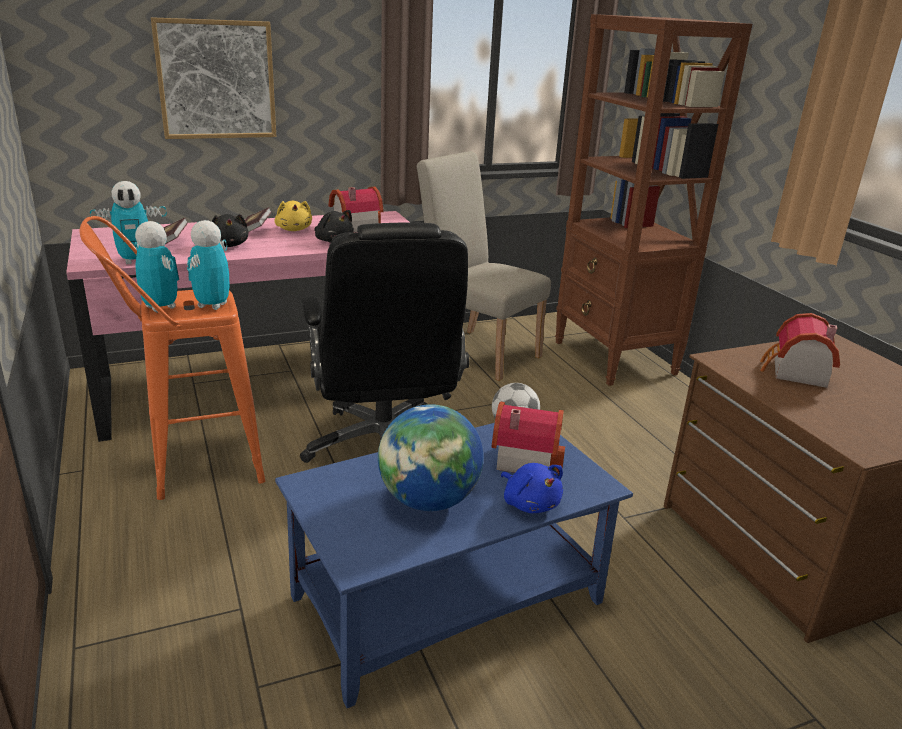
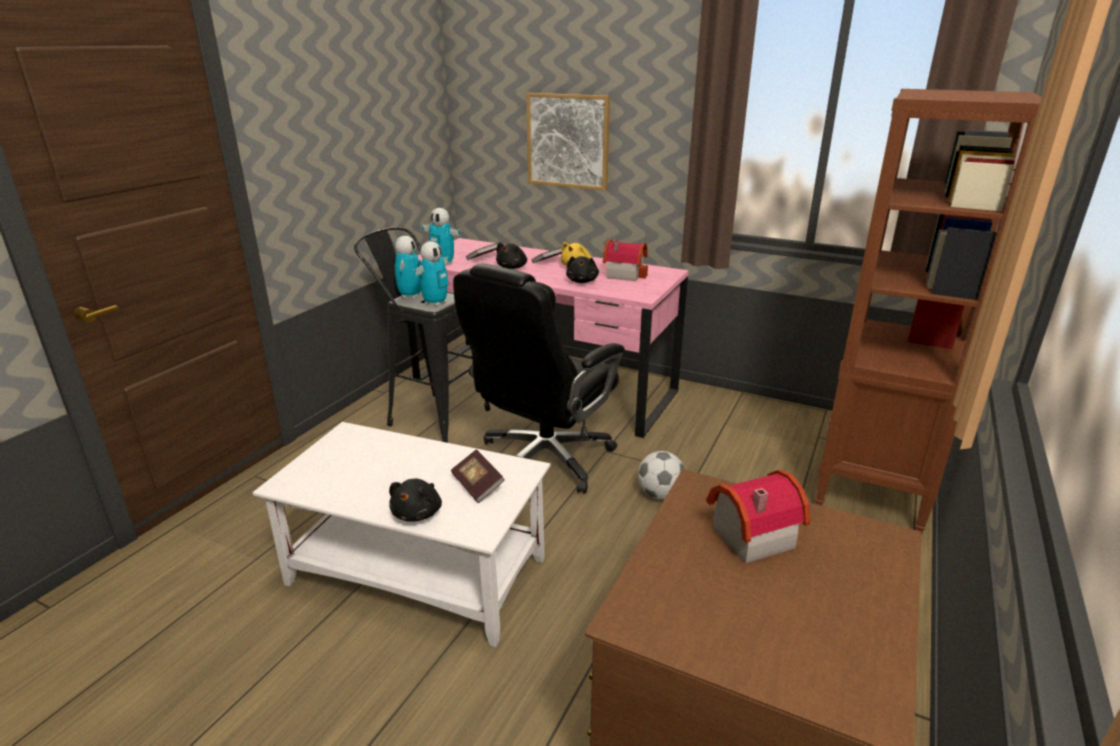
camera: 50 degrees right, 0 degrees up
orange stool [79,216,265,500] -> black stool [354,227,490,443]
toy robot [187,220,229,310] -> toy robot turned 150 degrees clockwise [413,241,451,307]
blue coffee table [275,423,633,708] -> white coffee table [253,422,550,647]
globe [378,404,483,511] -> none
beige chair [416,151,551,381] -> none
toy house [491,401,565,473] -> book [451,449,505,503]
blue plush toy [501,463,563,513] -> black plush toy [389,478,442,522]

